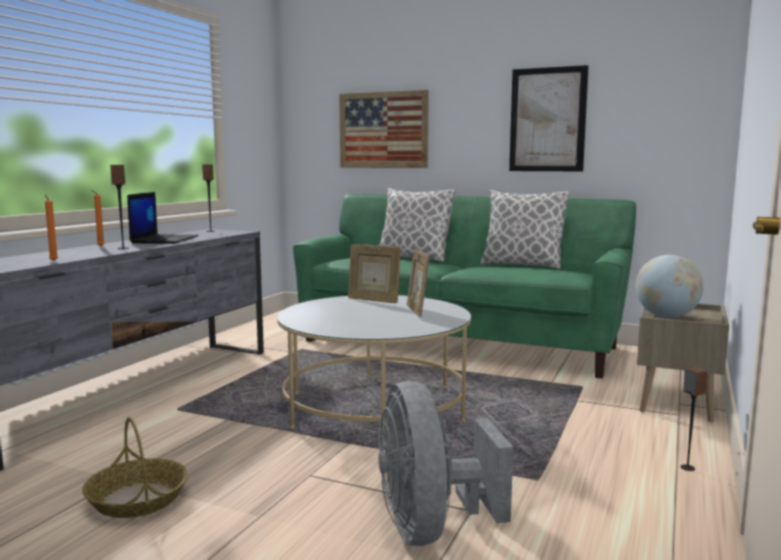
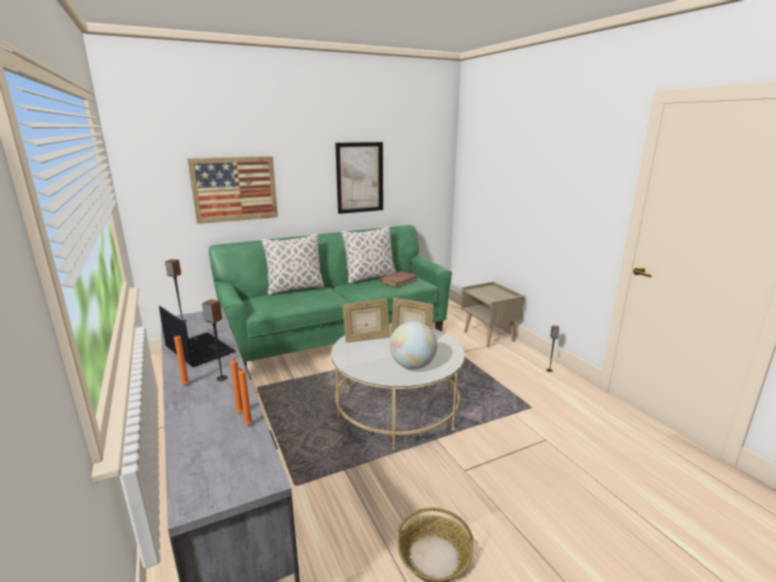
camera: 50 degrees left, 10 degrees up
grey fan [378,381,513,546] -> none
globe [635,255,704,318] -> globe moved to [390,321,437,369]
none -> orange candle [230,356,243,413]
none -> brown book [380,271,418,288]

